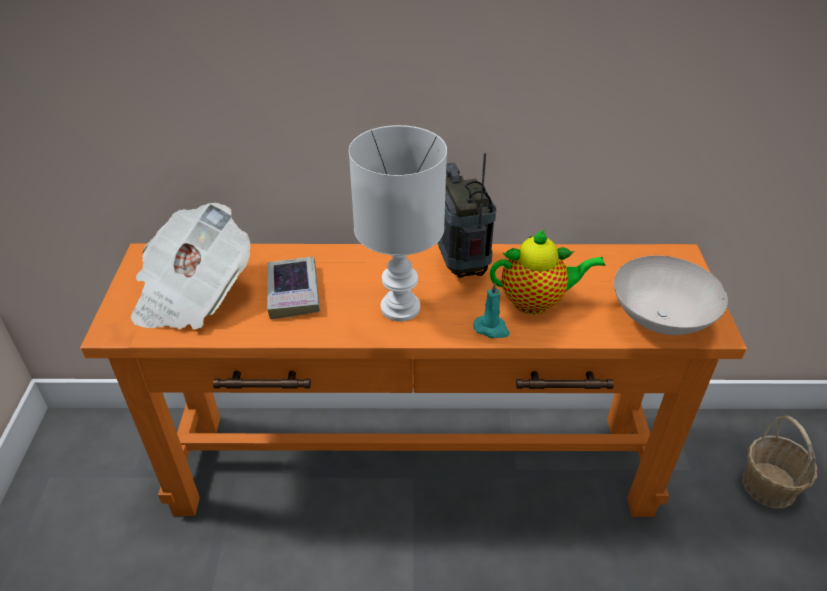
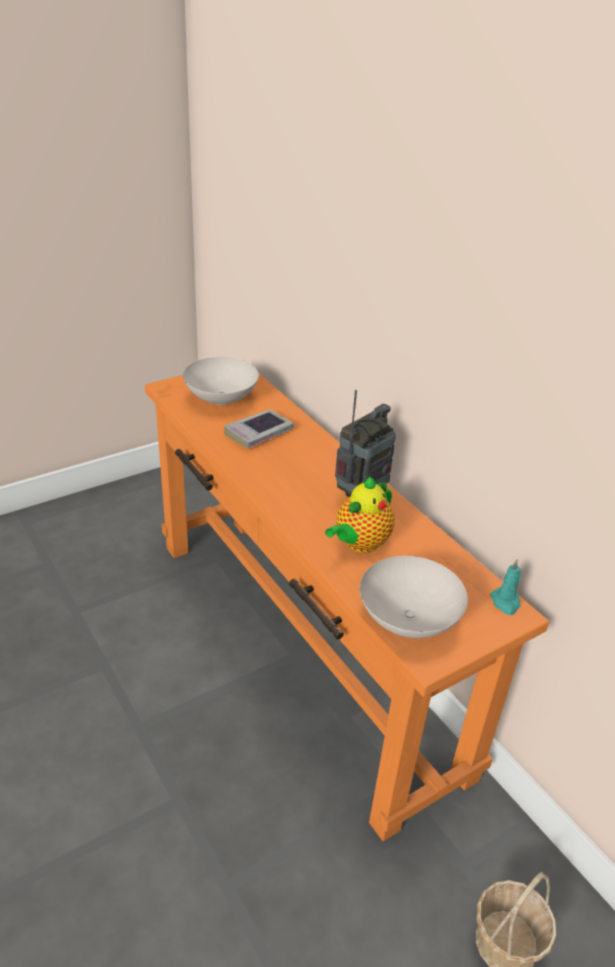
camera: 55 degrees right, 5 degrees down
newspaper [131,203,250,330] -> white bowl [183,357,259,405]
white table lamp [349,125,447,321] -> none
turquoise candle [473,282,510,338] -> turquoise candle moved to [490,559,521,615]
teapot [490,229,605,314] -> teapot turned 75 degrees clockwise [325,477,395,553]

